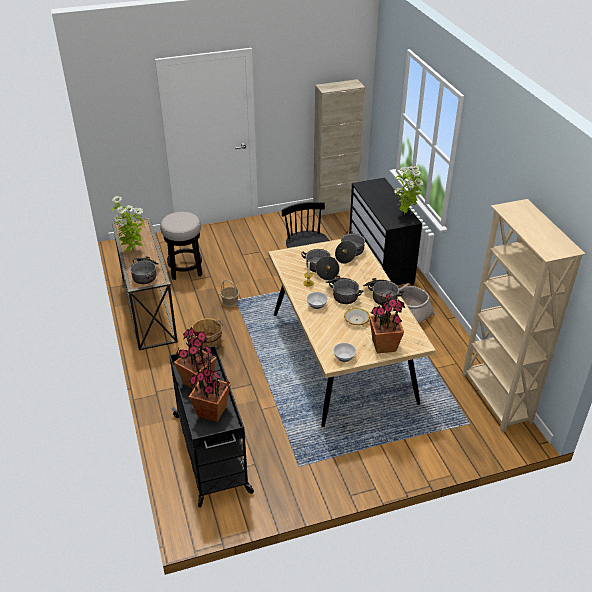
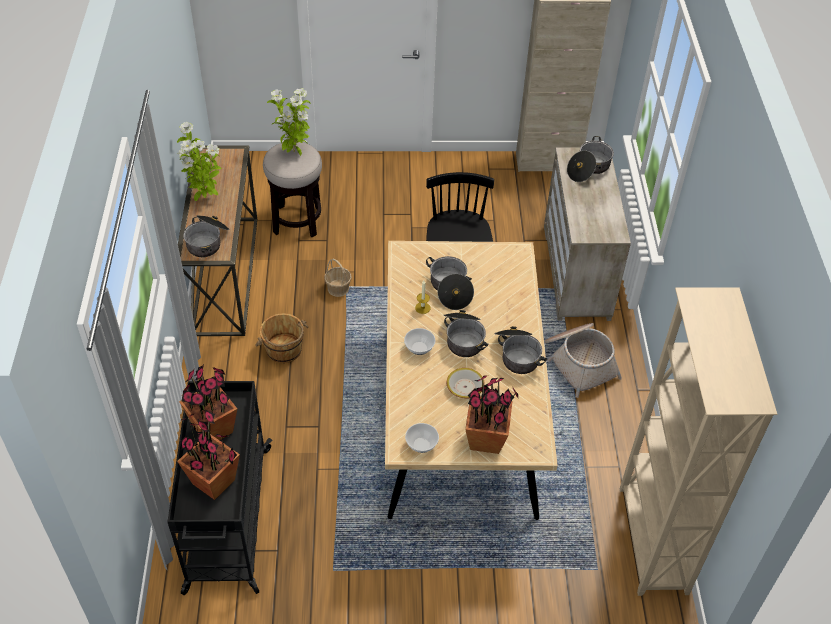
camera: 15 degrees right, 10 degrees up
cooking pot [335,230,365,264] -> cooking pot moved to [567,136,614,182]
black dresser [349,178,422,286] -> beige dresser [544,147,631,321]
potted plant [394,166,424,215] -> potted plant moved to [267,88,311,156]

